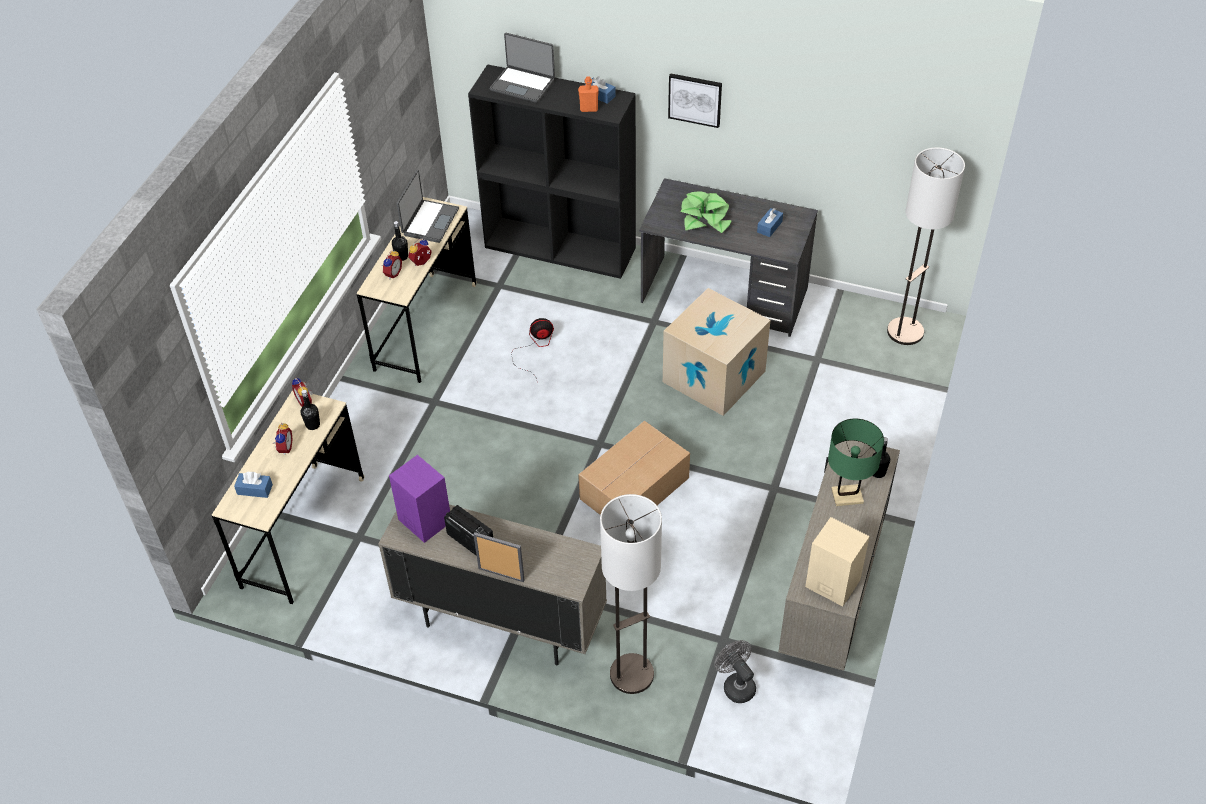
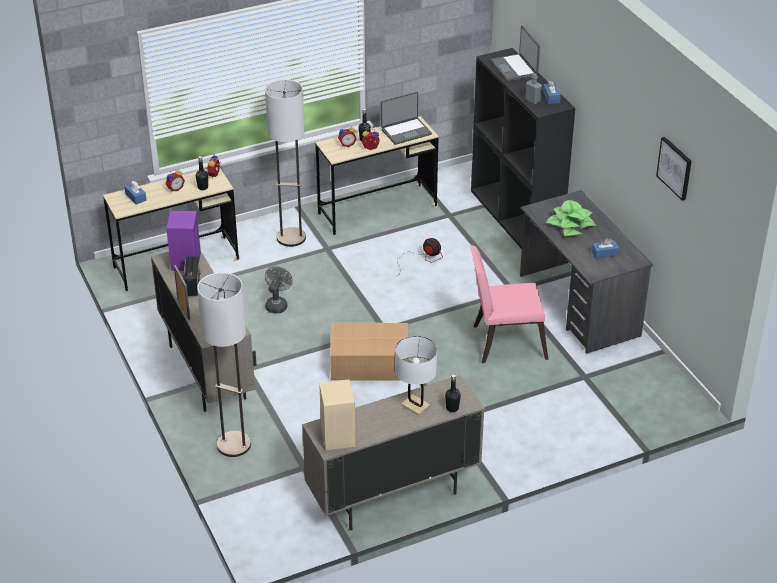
camera: 45 degrees right, 10 degrees down
orange bottle [578,77,599,112] -> grey bottle [525,73,542,104]
cardboard box [663,288,771,416] -> pink chair [470,245,549,363]
picture [668,73,722,128] -> picture moved to [656,137,692,201]
grey fan [715,640,756,703] -> grey fan moved to [265,266,293,314]
green table lamp [828,419,884,506] -> white table lamp [395,336,437,416]
floor lamp [887,147,965,345] -> floor lamp moved to [265,79,306,247]

